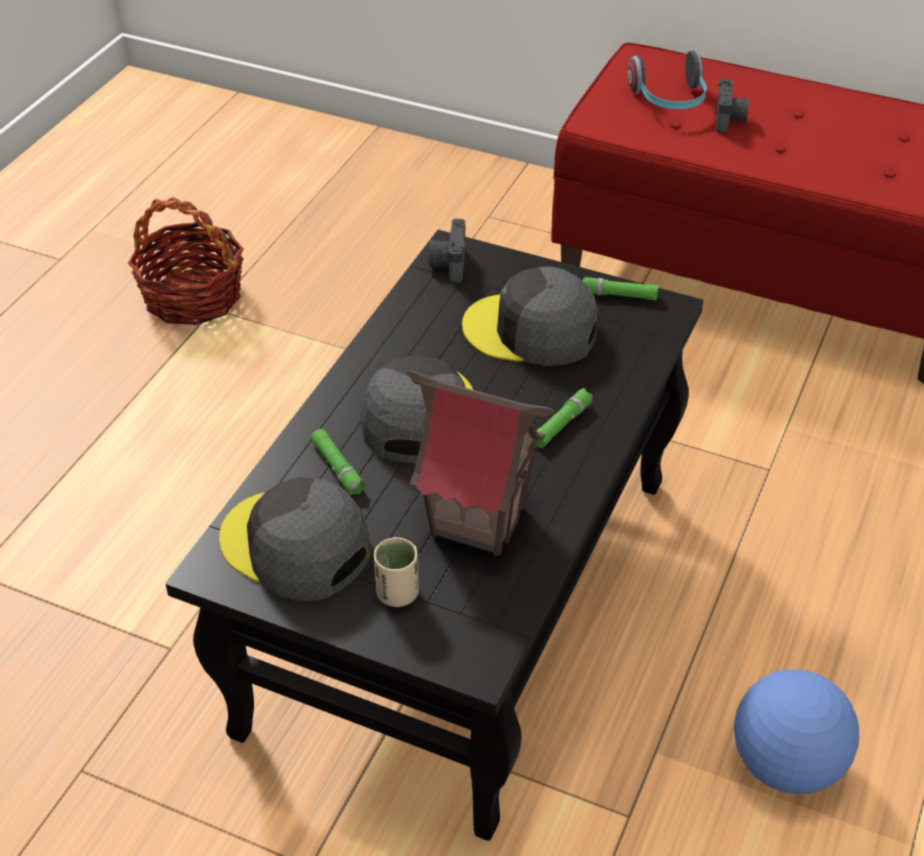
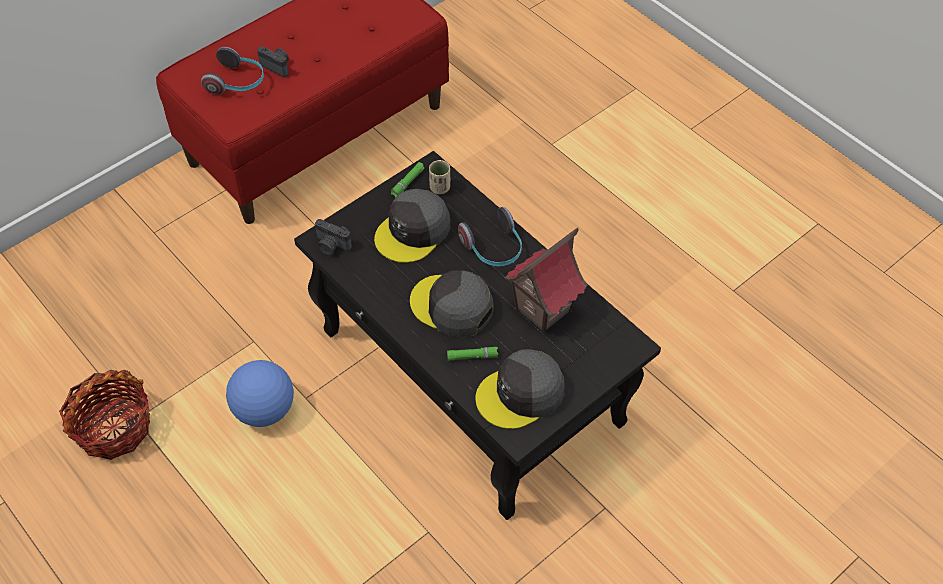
camera: 65 degrees left, 10 degrees up
beige cup [374,537,419,607] -> beige cup moved to [429,160,450,194]
green flashlight [536,388,593,448] -> headphones [458,207,522,266]
football [734,669,859,794] -> football moved to [226,360,294,427]

